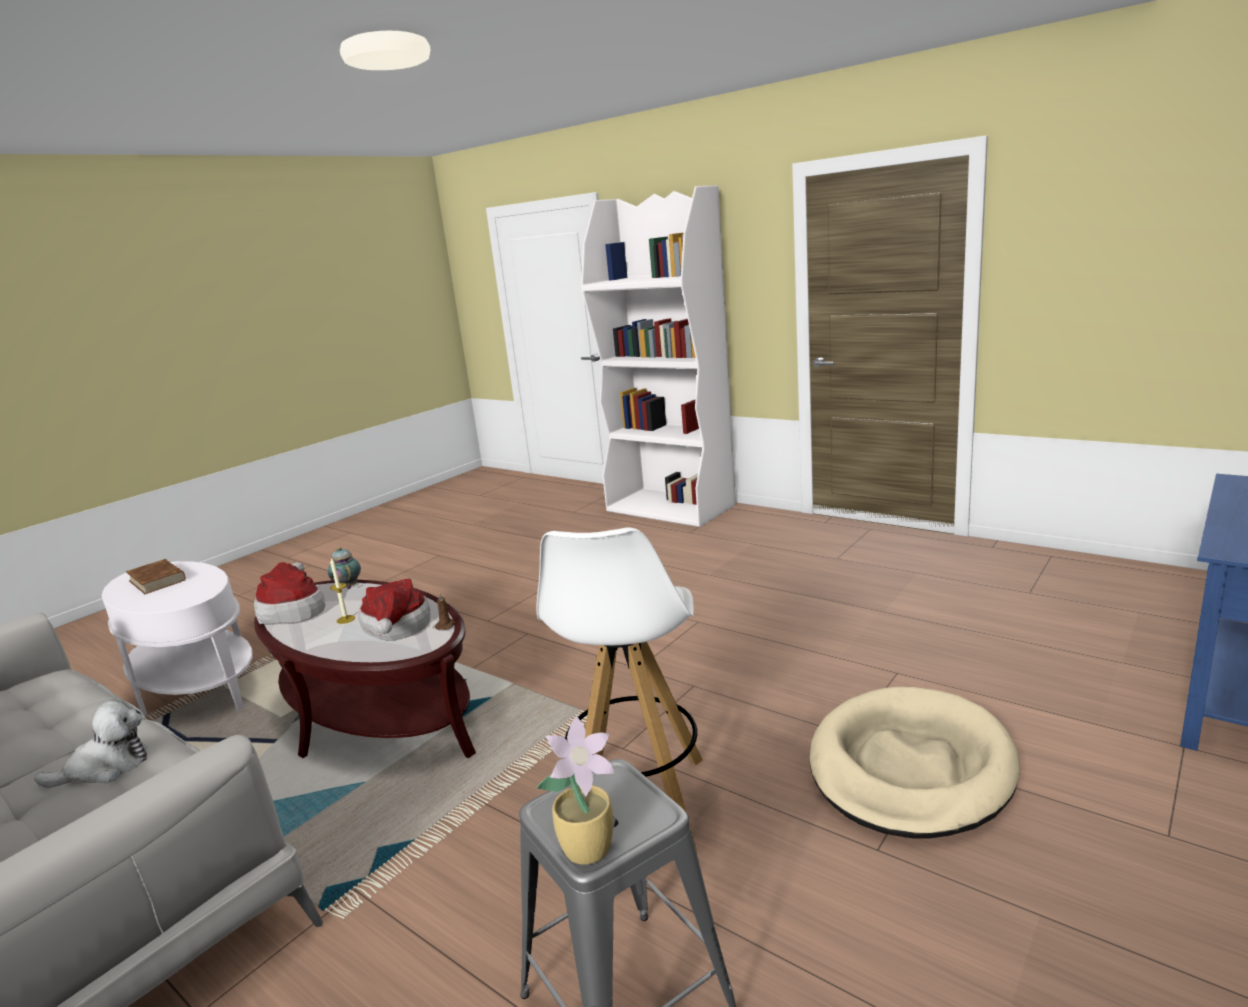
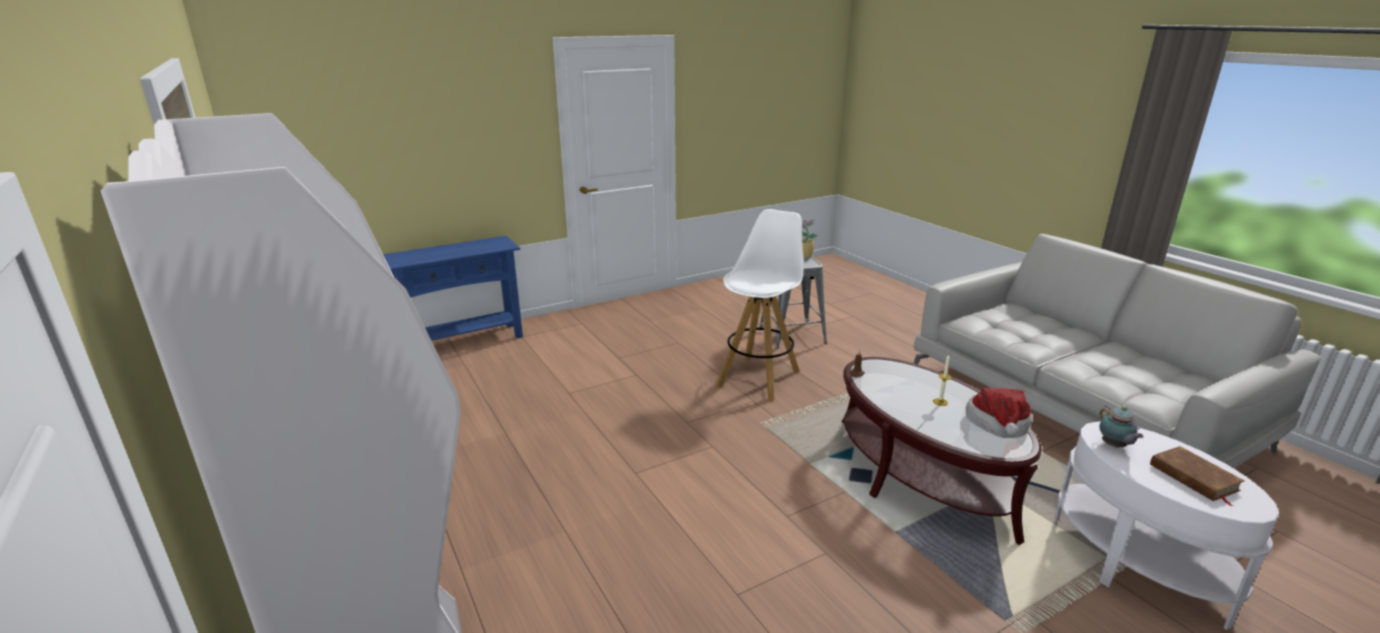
camera: 160 degrees left, 5 degrees up
plush toy [34,699,147,788] -> none
teapot [328,547,361,589] -> teapot moved to [1100,406,1144,448]
hat [358,579,430,641] -> none
beige dog bed [809,687,1020,839] -> none

